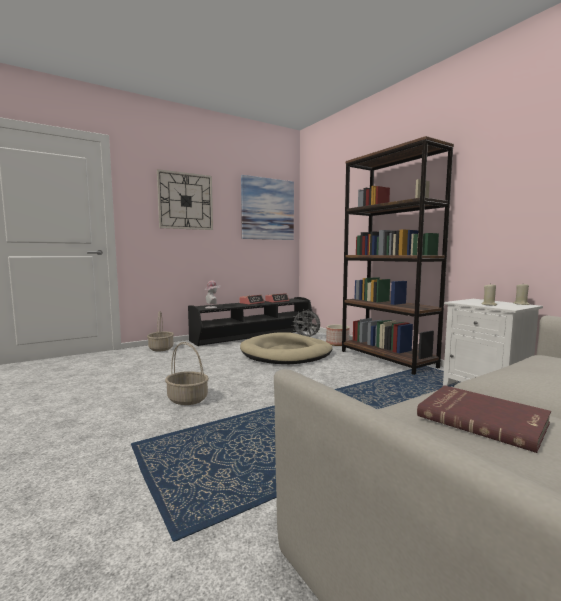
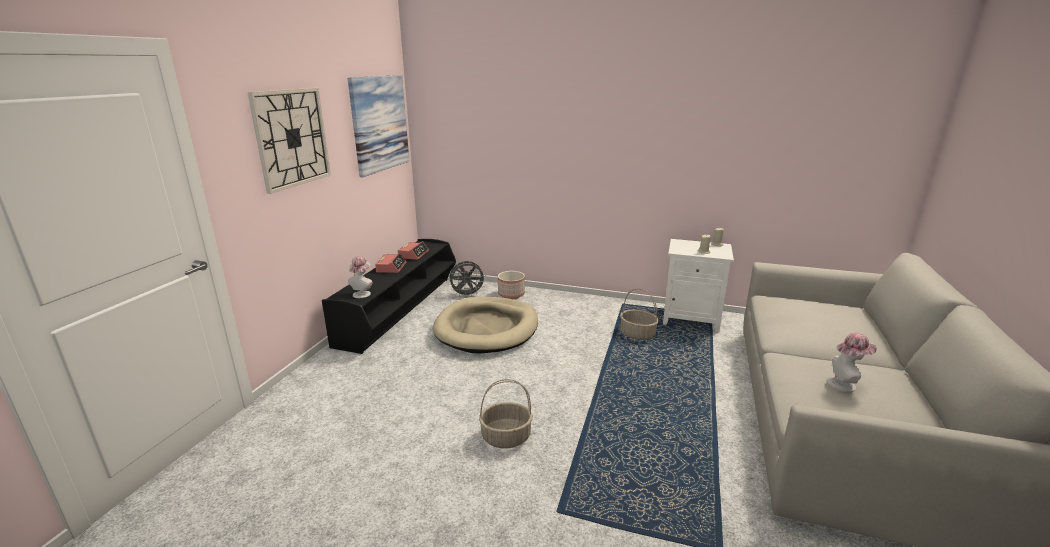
camera: 40 degrees left, 15 degrees up
basket [147,311,174,351] -> basket moved to [620,288,659,340]
brown bookcase [342,136,454,375] -> none
red book [417,385,551,453] -> hat [827,333,877,392]

